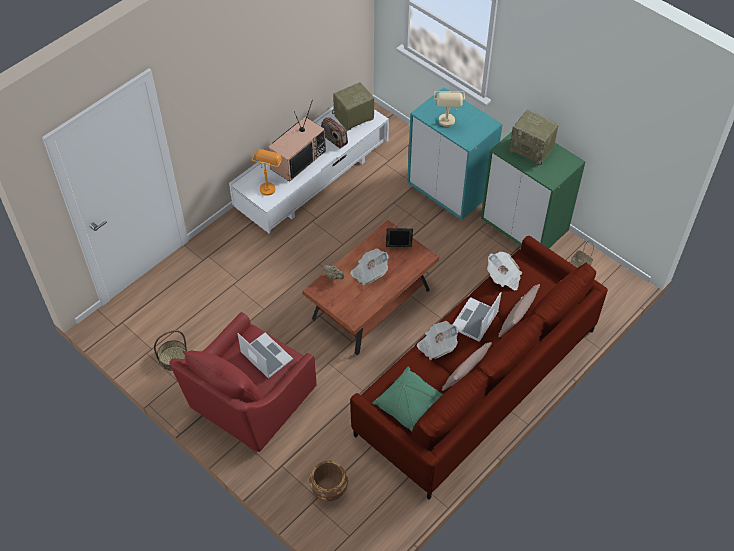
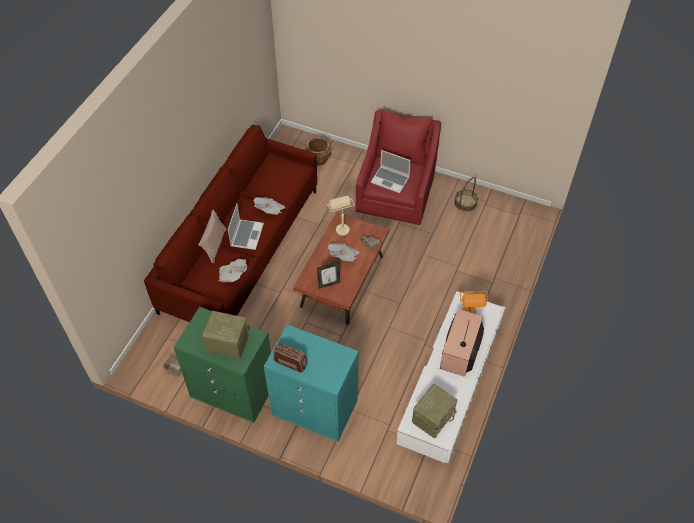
camera: 160 degrees right, 0 degrees up
radio [321,117,348,148] -> radio moved to [273,343,307,373]
green pillow [373,366,443,432] -> none
beige table lamp [434,91,465,127] -> beige table lamp moved to [327,196,354,236]
beige pillow [442,342,492,391] -> none

